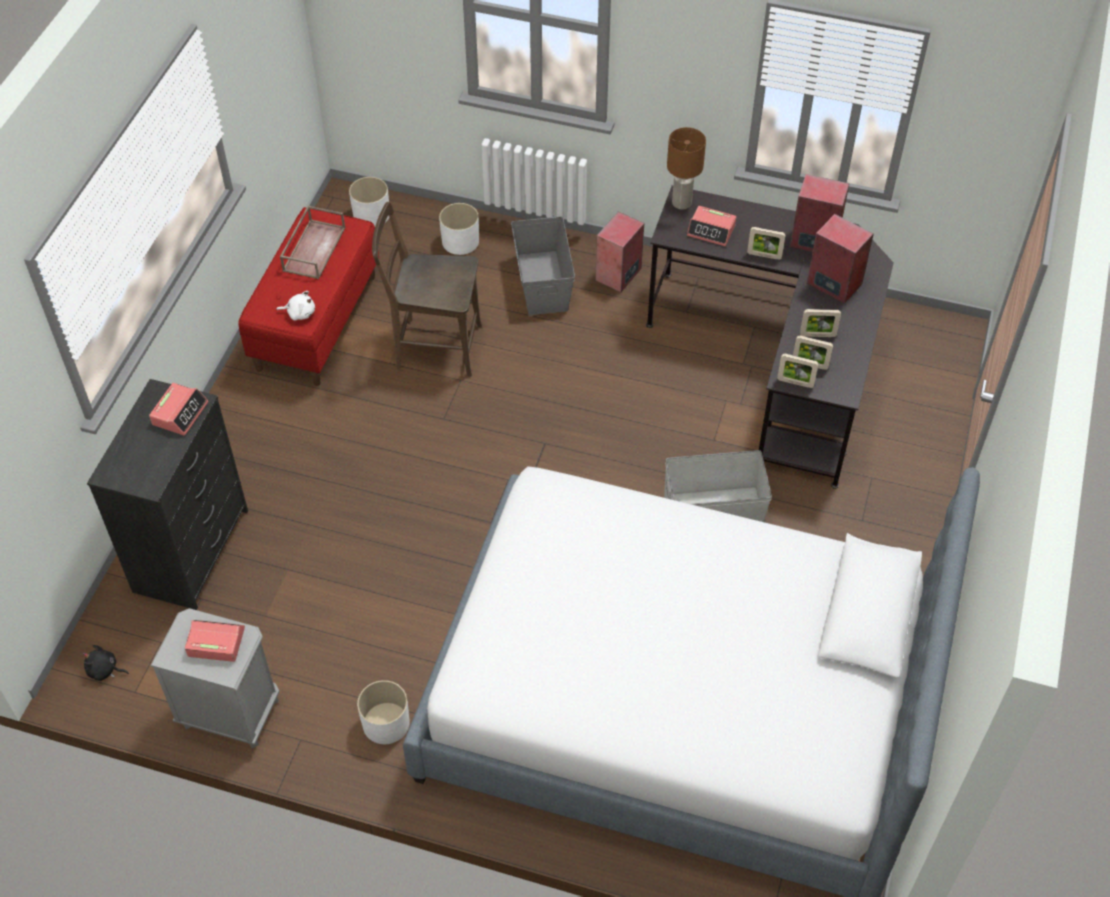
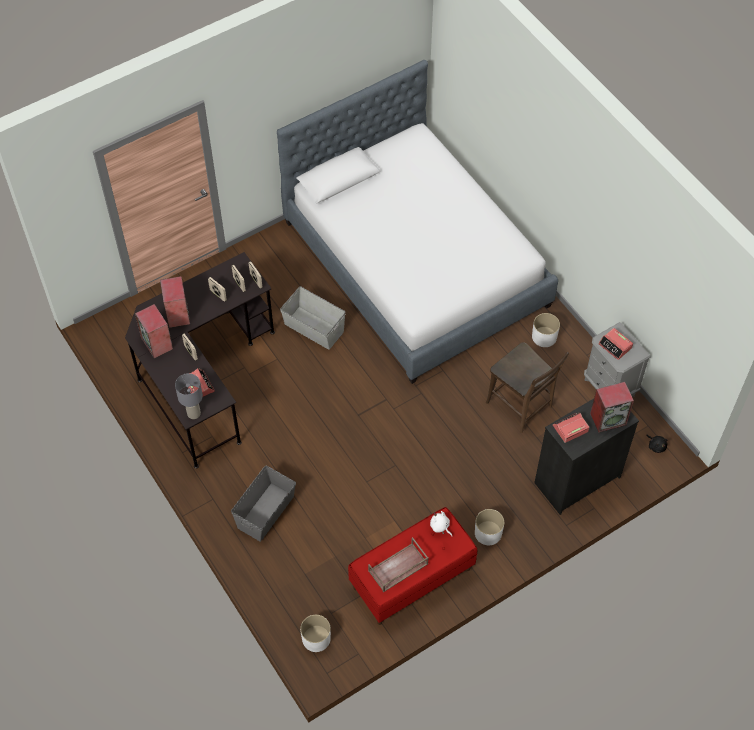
camera: 140 degrees left, 5 degrees up
brown chair [372,202,482,377] -> brown chair moved to [486,342,569,433]
white planter [439,203,479,255] -> white planter moved to [475,509,504,545]
speaker [595,211,644,292] -> speaker moved to [590,382,634,433]
brown table lamp [667,127,706,210] -> grey table lamp [175,373,203,419]

